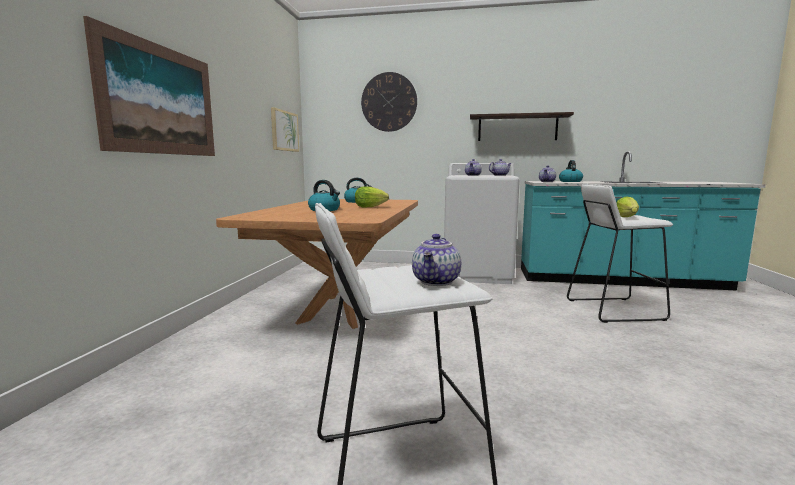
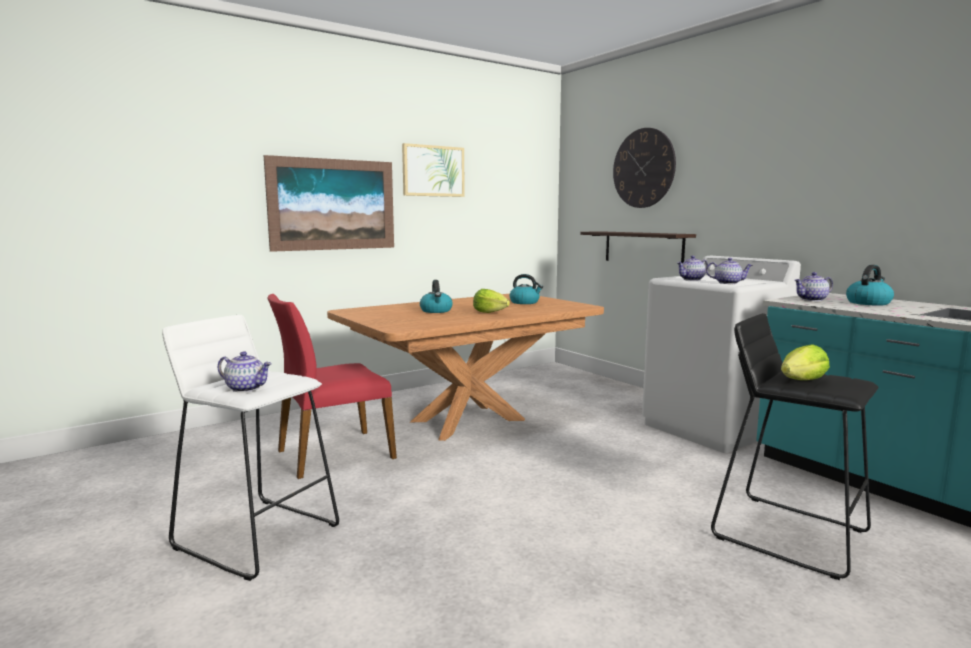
camera: 45 degrees right, 0 degrees up
picture [271,107,299,152] -> picture moved to [402,143,465,197]
teapot [412,234,461,286] -> teapot turned 135 degrees counterclockwise [218,351,272,392]
shelf [470,112,574,141] -> shelf moved to [580,231,696,263]
white stool [567,184,674,323] -> black stool [711,313,879,580]
none -> red chair [267,294,397,479]

